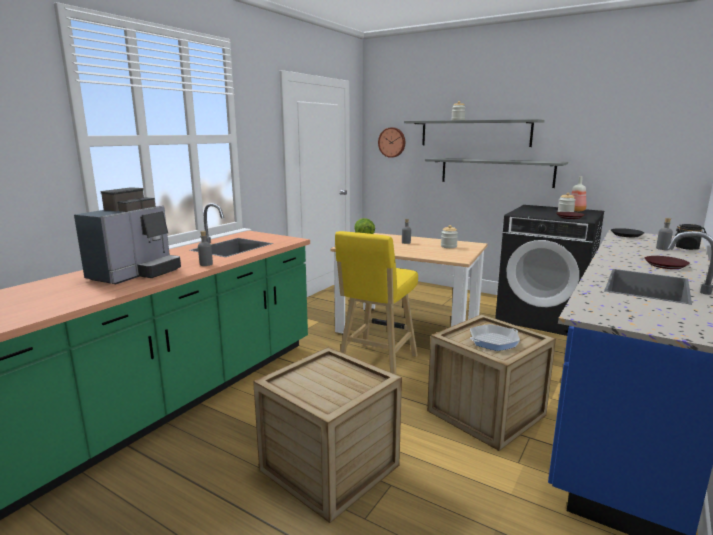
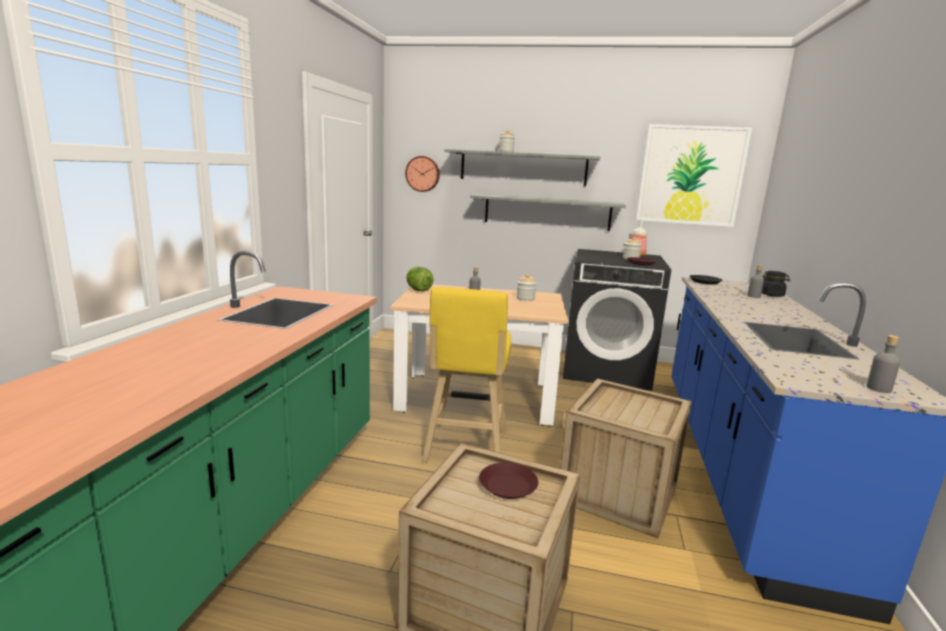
camera: 20 degrees left, 0 degrees up
coffee machine [74,187,181,284] -> none
grey bottle [198,231,213,266] -> grey bottle moved to [866,335,900,393]
frying pan [470,324,520,351] -> none
brown plate [645,256,690,269] -> brown plate moved to [479,463,538,499]
none -> picture [636,124,752,227]

